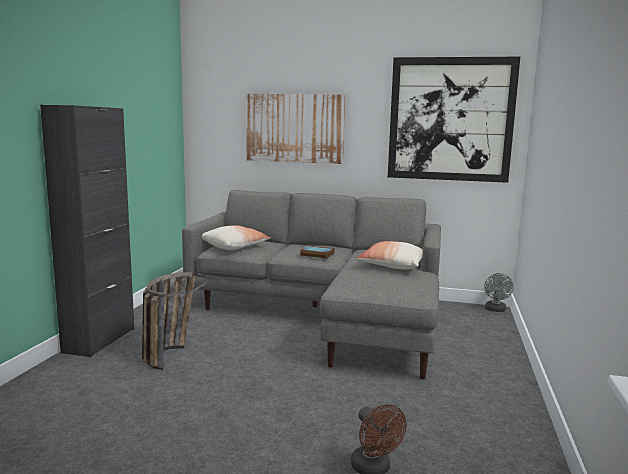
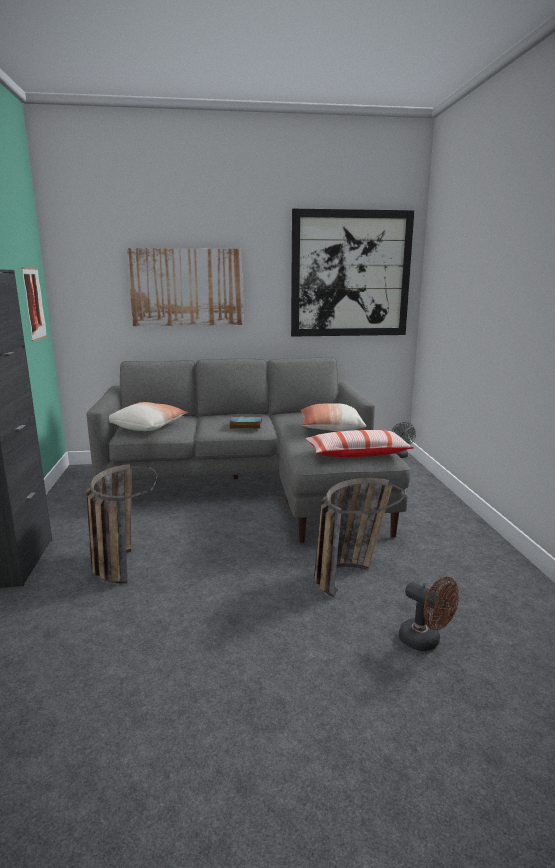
camera: 20 degrees left, 5 degrees up
none -> picture [21,268,47,341]
none -> pillow [305,430,414,457]
none -> basket [314,478,405,598]

